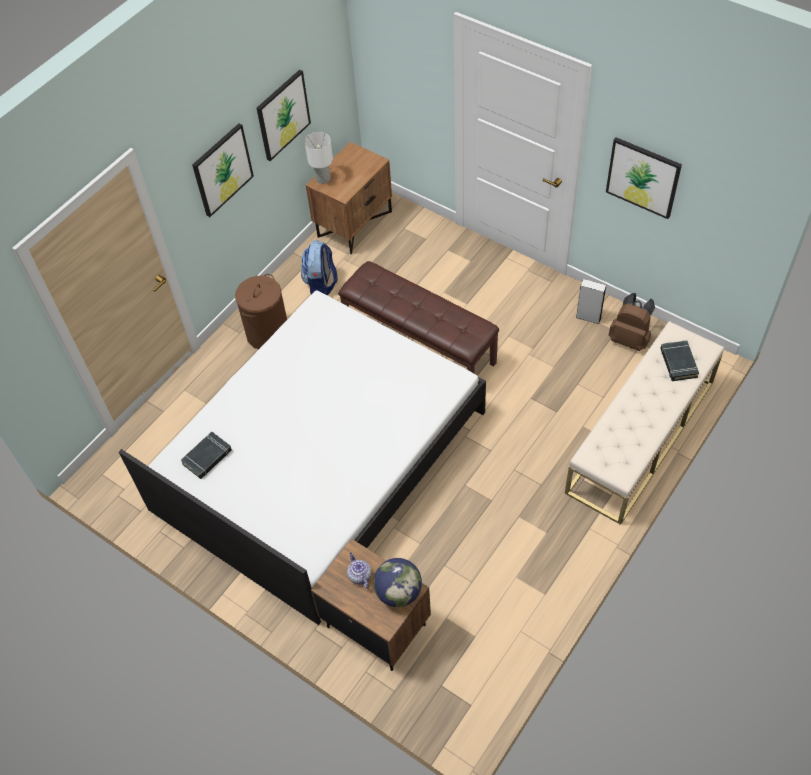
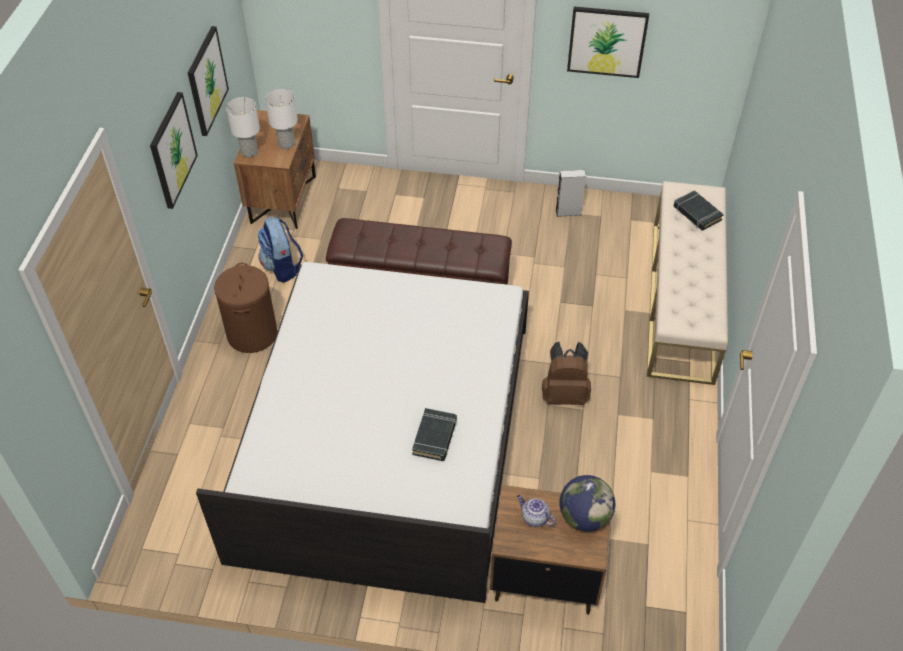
camera: 30 degrees left, 5 degrees down
black book [180,432,232,479] -> black book moved to [412,408,457,461]
brown backpack [609,293,655,351] -> brown backpack moved to [542,342,591,405]
none -> white table lamp [265,89,298,149]

